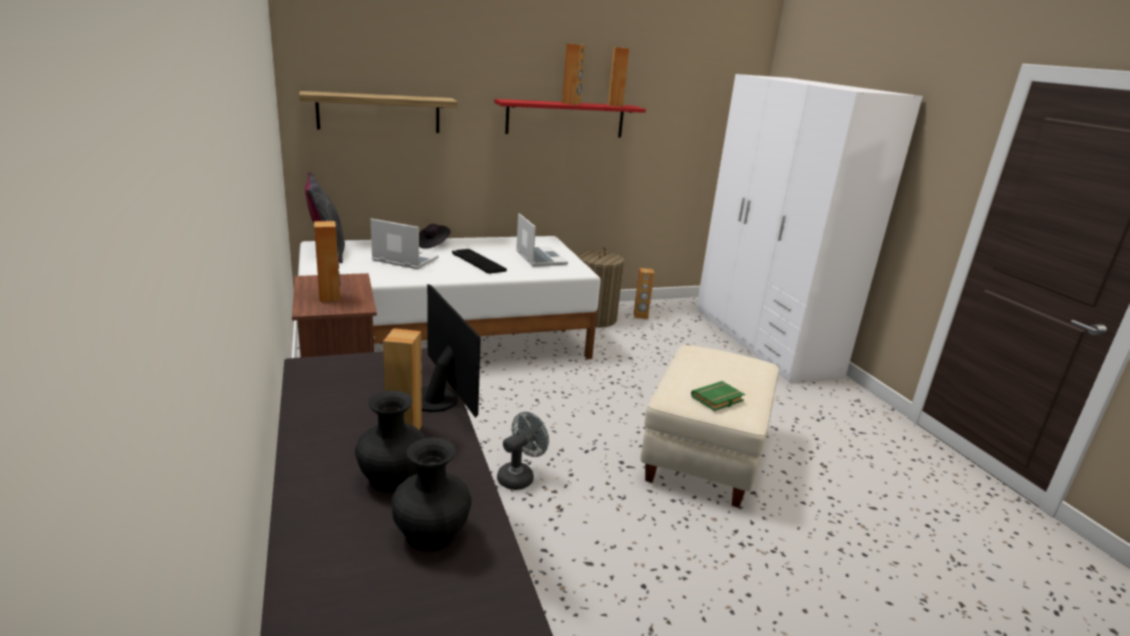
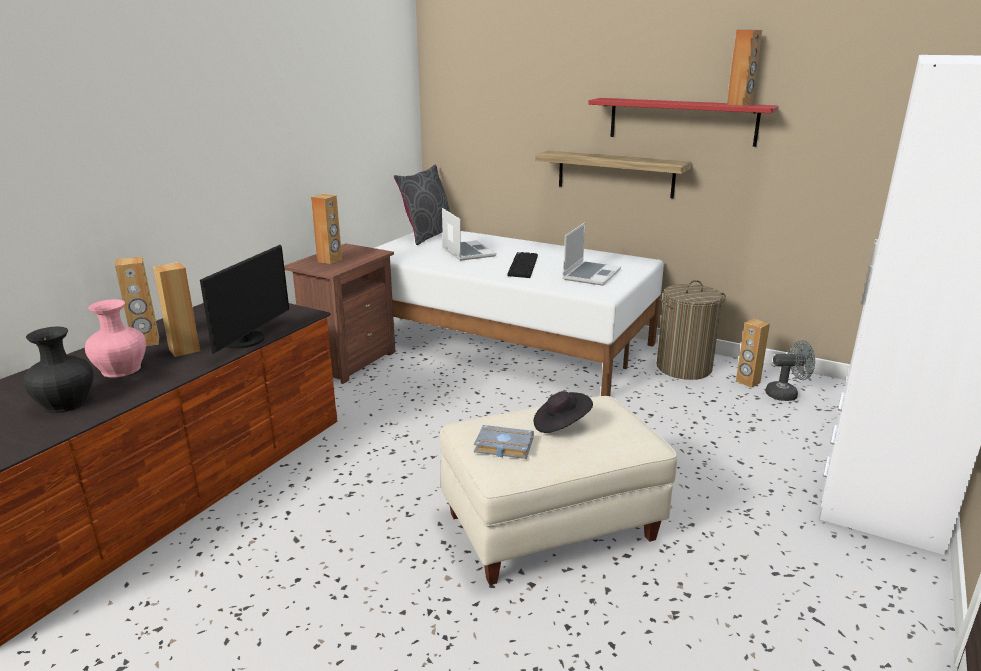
camera: 50 degrees right, 0 degrees up
shelf [299,91,458,133] -> shelf moved to [535,150,691,198]
black vase [355,391,425,492] -> pink vase [85,299,146,377]
black hat [419,224,451,249] -> black hat moved to [534,391,593,433]
grey fan [497,412,549,490] -> grey fan moved to [765,340,815,401]
brown speaker [562,43,585,105] -> brown speaker moved to [115,257,159,346]
green book [691,381,745,411] -> grey book [474,425,534,459]

